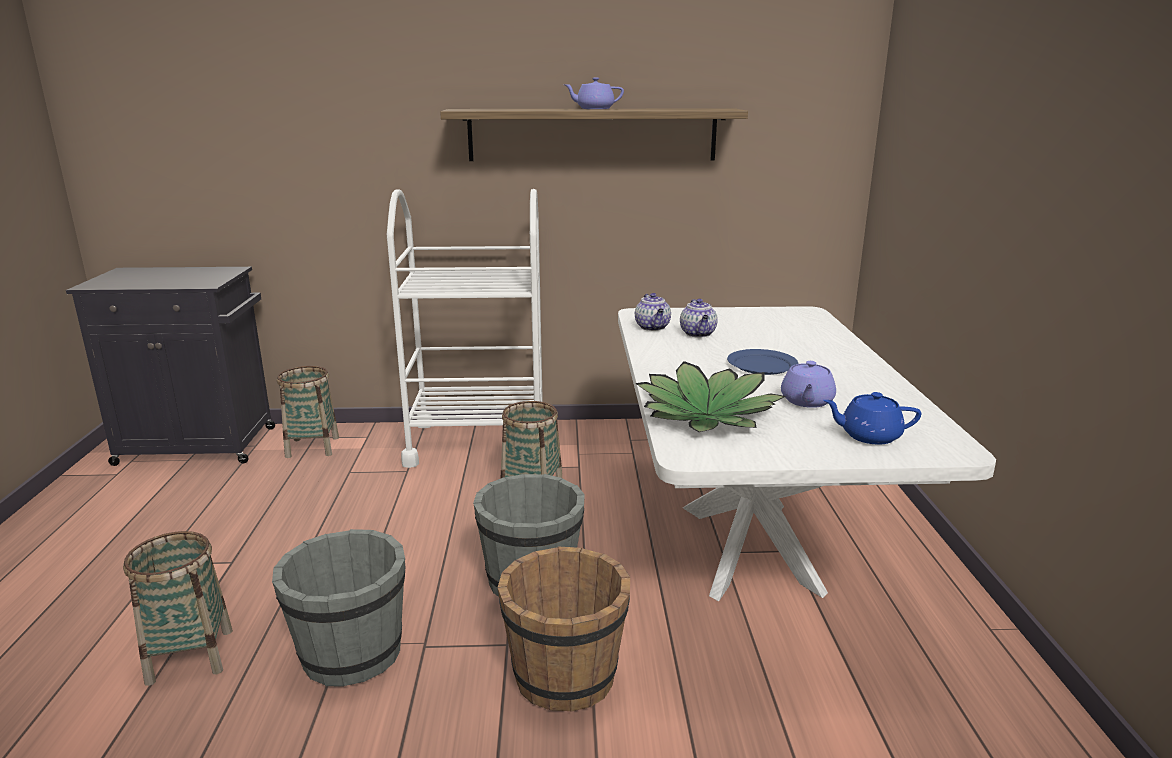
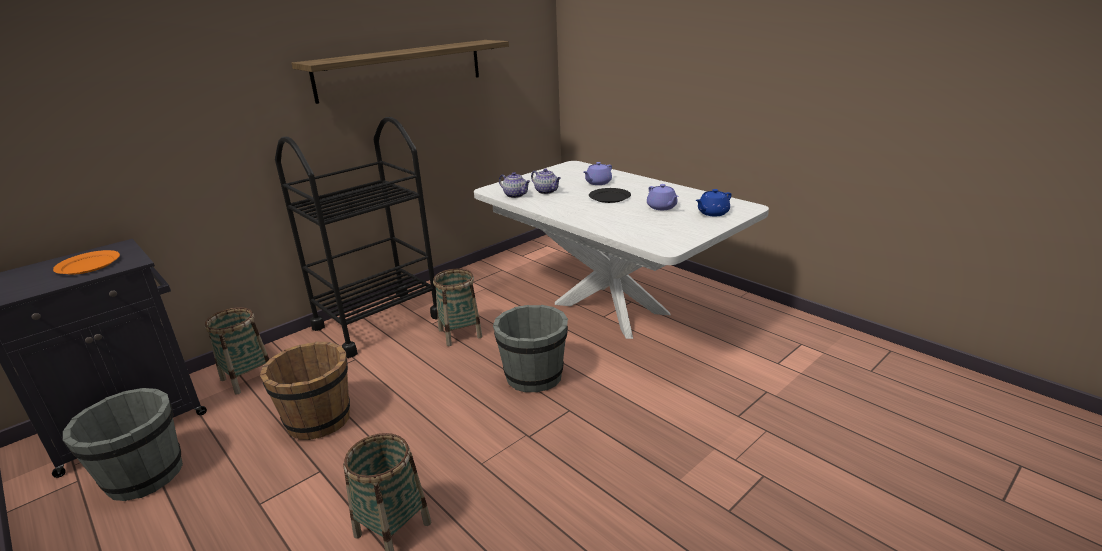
camera: 40 degrees left, 5 degrees up
grey bucket [272,529,405,687] -> grey bucket moved to [63,388,183,501]
white cart [387,189,543,468] -> black cart [275,117,438,358]
brown bucket [497,546,630,712] -> brown bucket moved to [260,342,350,440]
purple teapot [563,77,624,109] -> purple teapot moved to [584,162,612,185]
potted plant [635,361,786,432] -> none
blue plate [727,349,798,375] -> black plate [589,188,631,203]
none -> orange plate [53,250,120,275]

